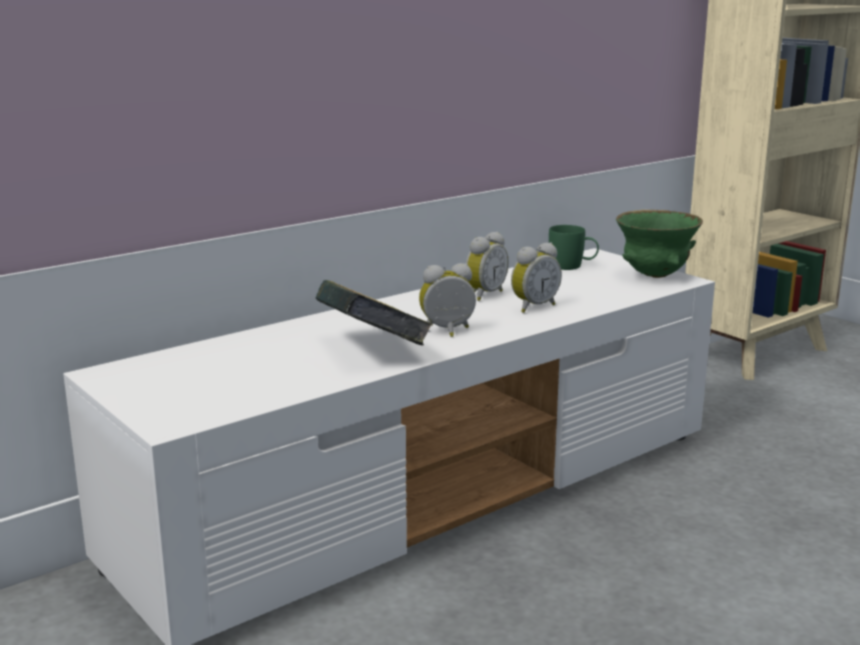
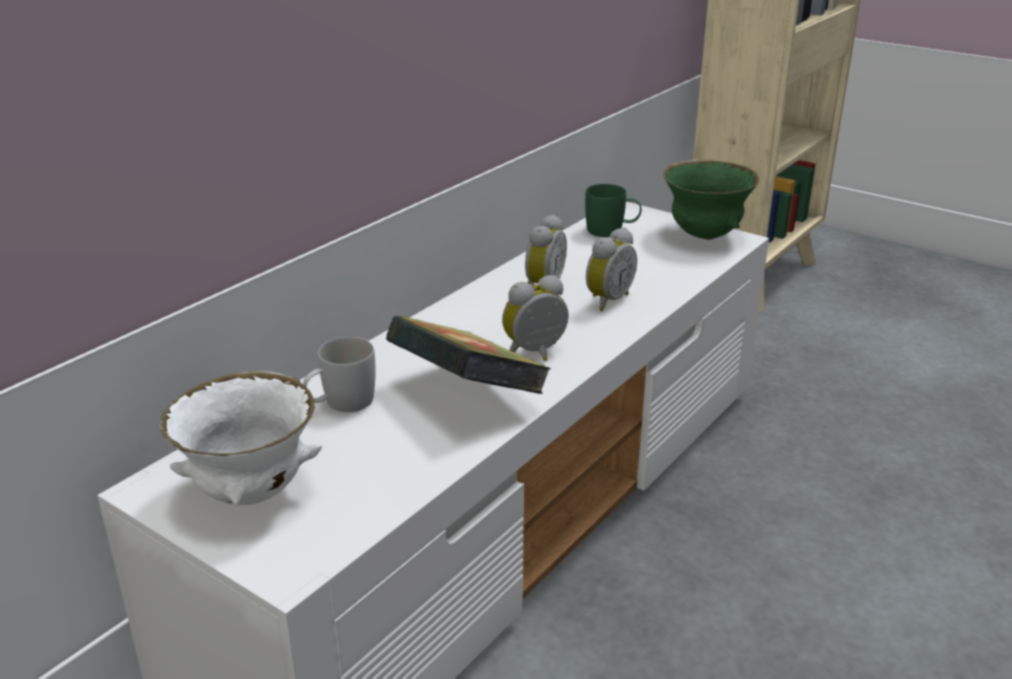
camera: 15 degrees left, 10 degrees up
none -> white bowl [160,371,322,506]
none -> white mug [303,337,376,412]

